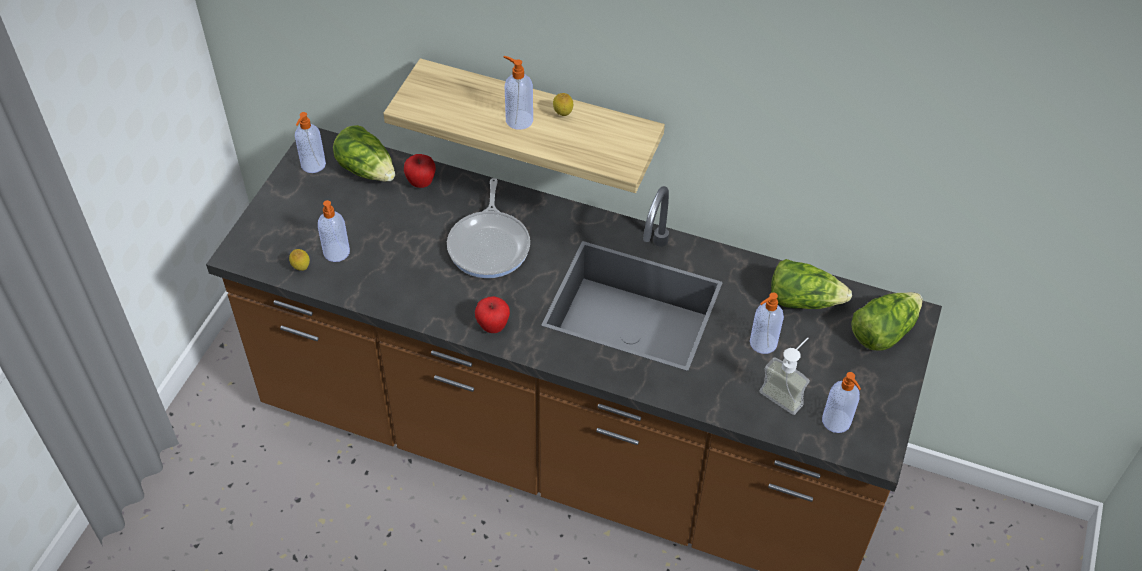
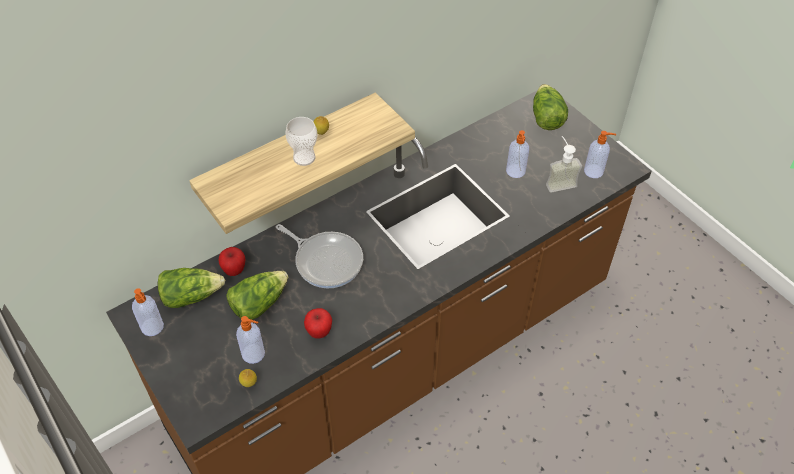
camera: 55 degrees left, 0 degrees up
apple [475,296,510,333] -> apple moved to [304,308,332,338]
soap dispenser [503,56,533,130] -> cup [285,117,317,166]
lettuce [771,259,852,309] -> lettuce moved to [226,271,288,320]

